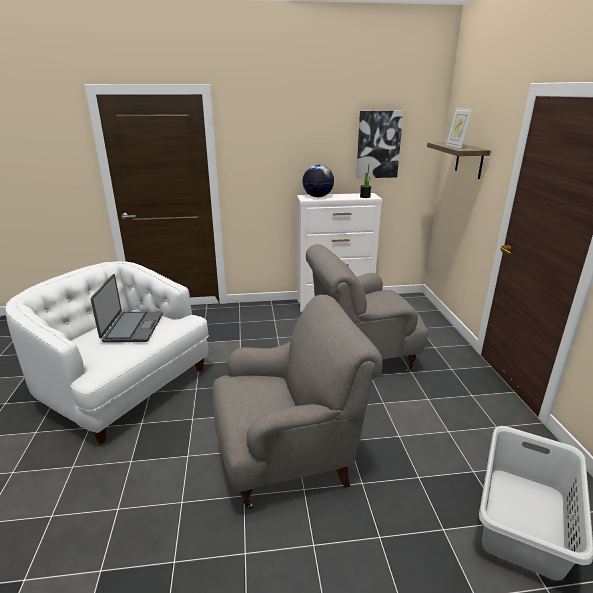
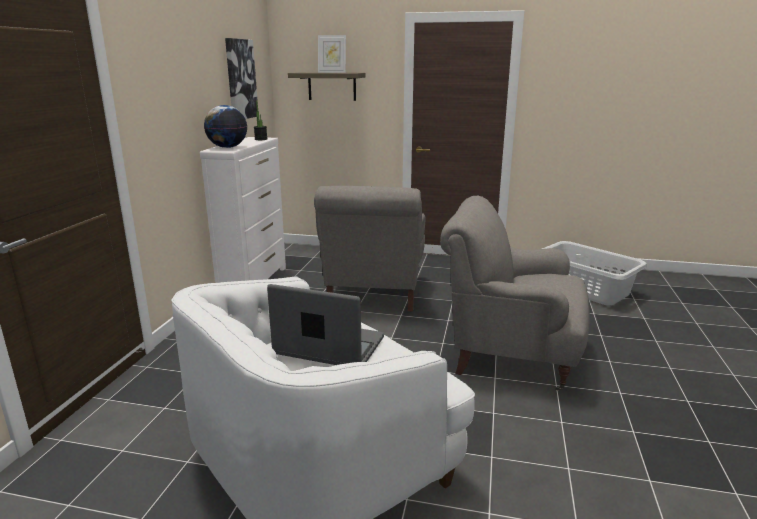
camera: 70 degrees left, 5 degrees down
grey armchair [212,295,383,509] -> grey armchair turned 75 degrees counterclockwise [440,196,590,391]

